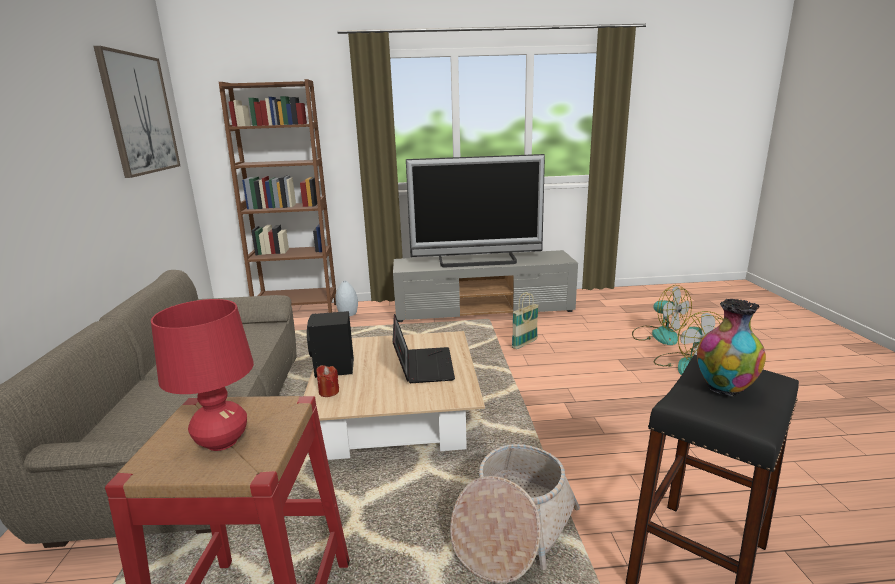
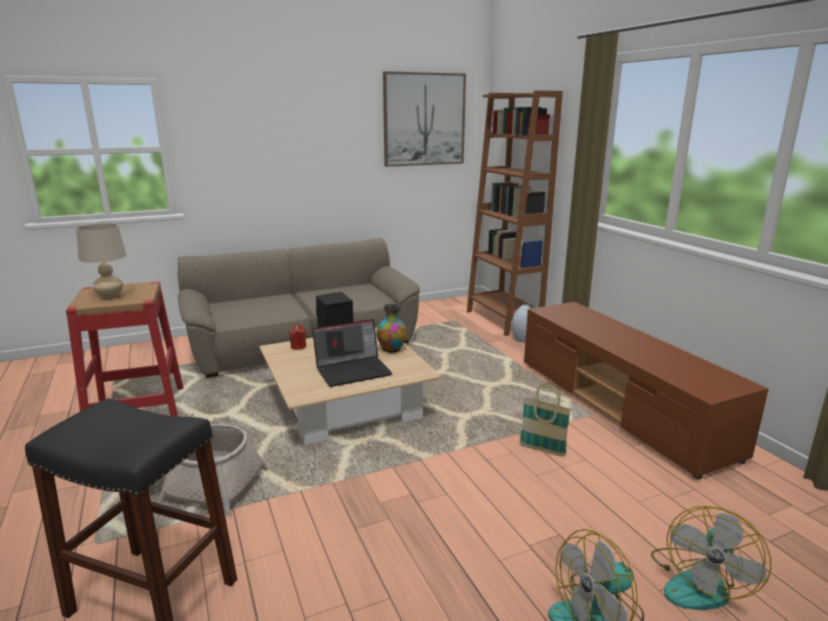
camera: 70 degrees right, 0 degrees up
red table lamp [151,299,254,451] -> beige table lamp [76,223,127,298]
grey tv stand [393,250,578,322] -> brown tv stand [524,302,769,479]
television [406,154,545,267] -> none
vase [697,299,766,397] -> vase moved to [376,304,407,353]

